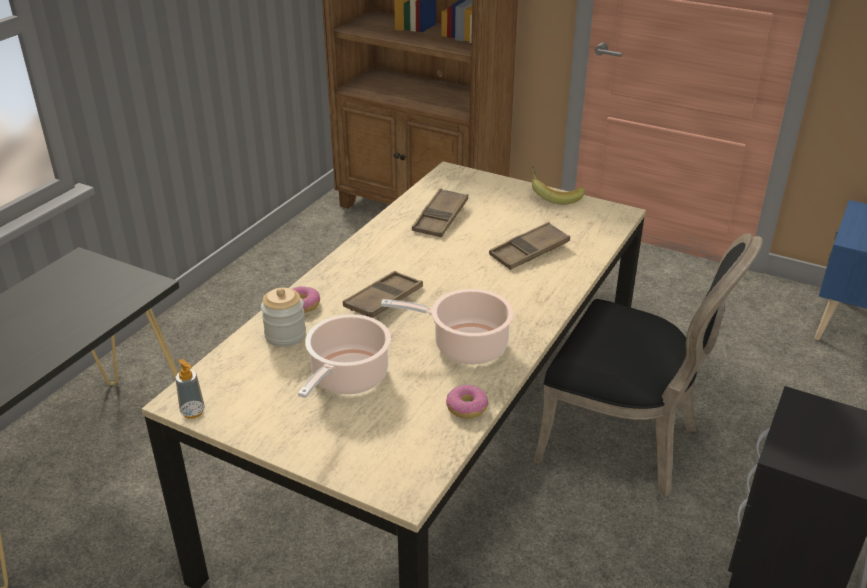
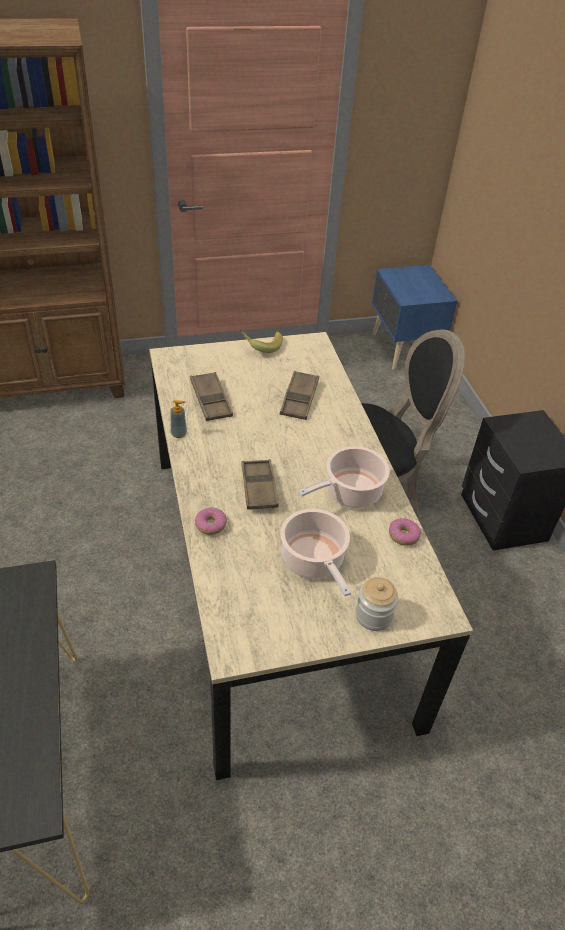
camera: 45 degrees left, 10 degrees up
soap dispenser [175,359,205,419] -> soap dispenser moved to [171,400,187,438]
jar [261,288,306,347] -> jar moved to [355,577,398,631]

